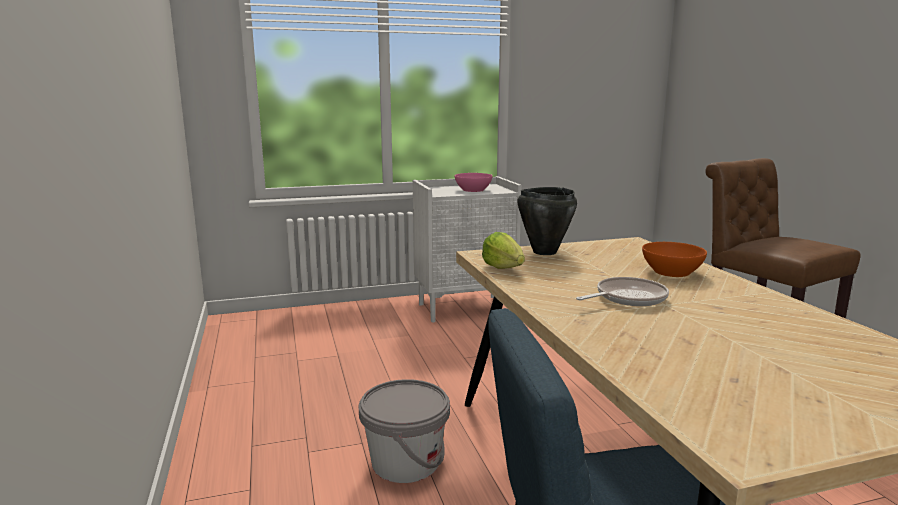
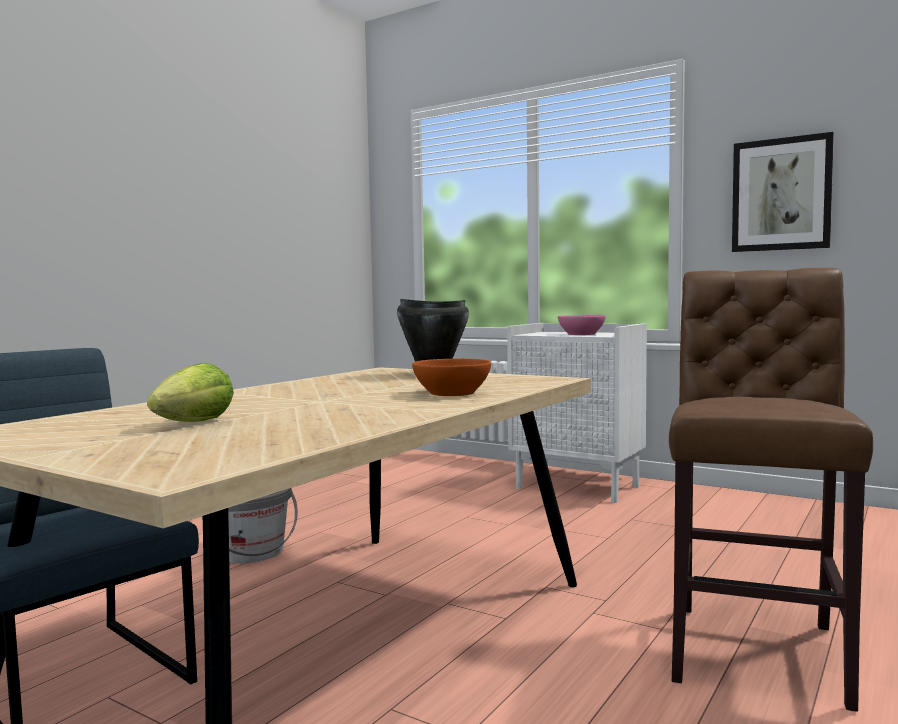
camera: 50 degrees right, 10 degrees down
lettuce [482,232,525,269] -> lettuce moved to [147,363,234,422]
frying pan [576,277,669,306] -> none
none -> picture [732,132,834,252]

